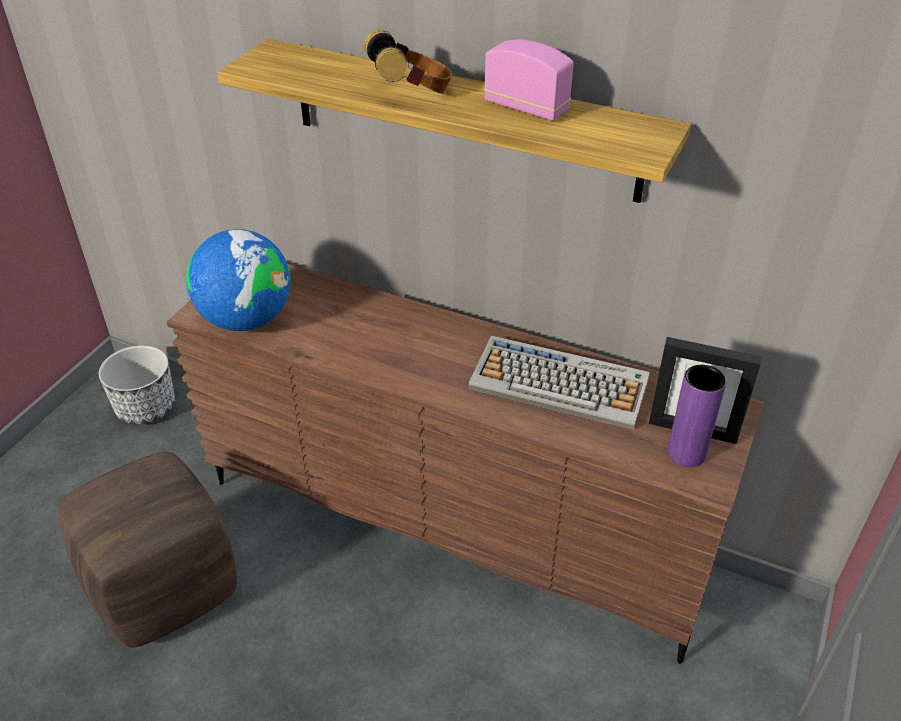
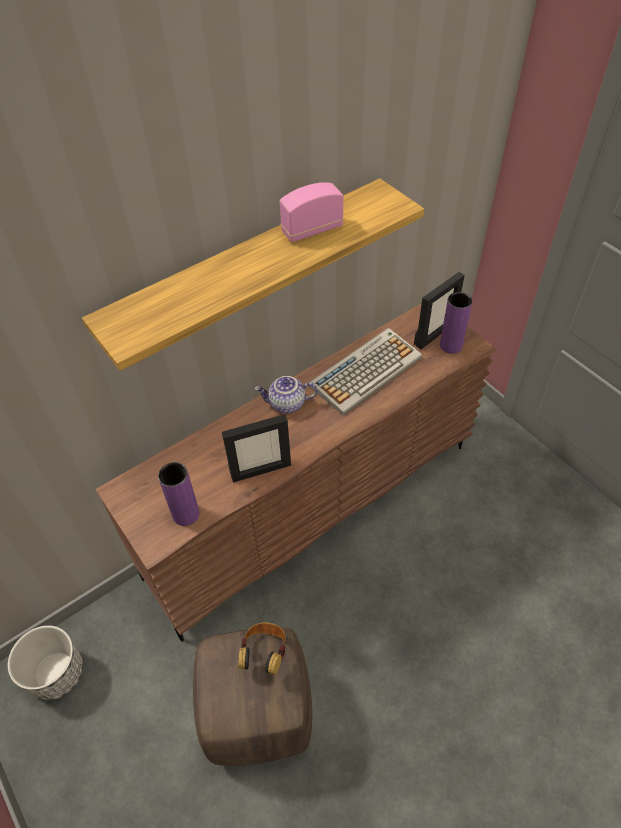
camera: 60 degrees left, 10 degrees up
globe [186,229,290,331] -> purple vase [158,462,199,526]
headphones [364,30,452,94] -> headphones moved to [238,622,287,674]
none -> picture frame [222,414,291,483]
none -> teapot [254,376,318,414]

